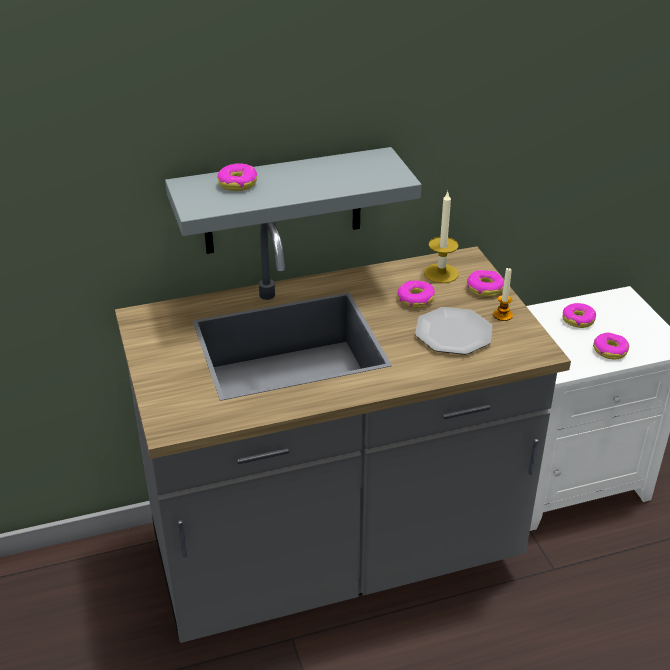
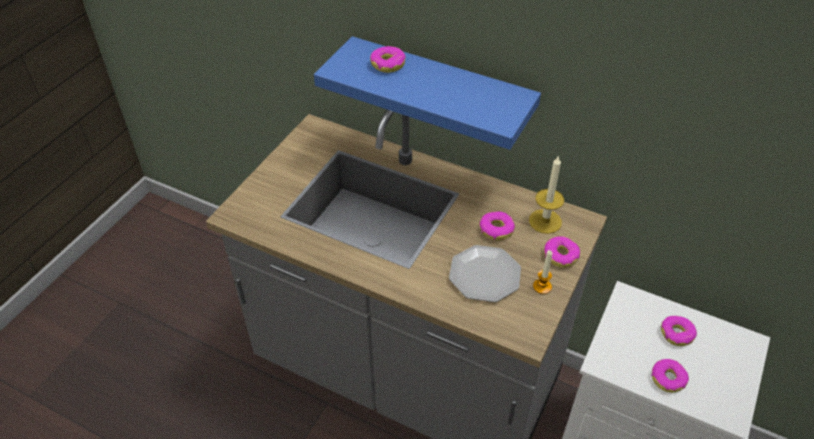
camera: 45 degrees right, 10 degrees up
grey shelf [165,147,421,254] -> blue shelf [314,36,541,150]

